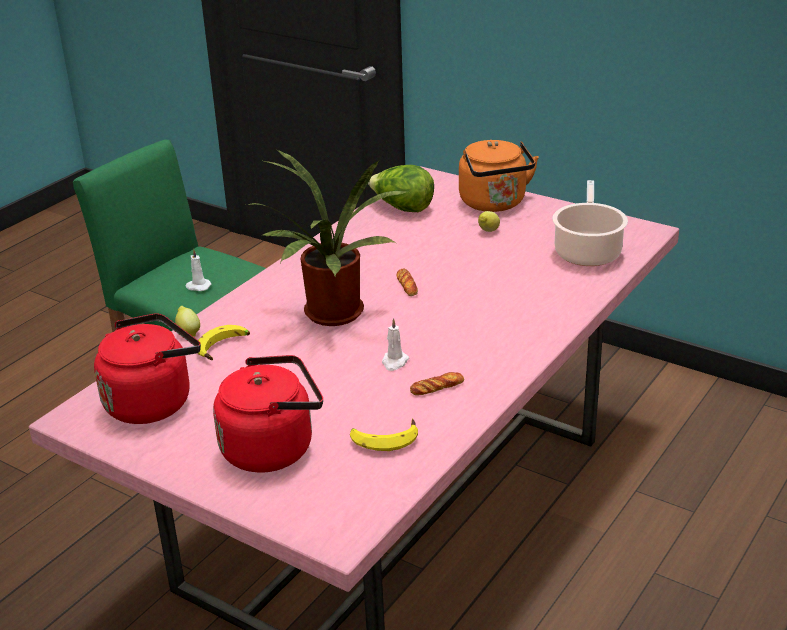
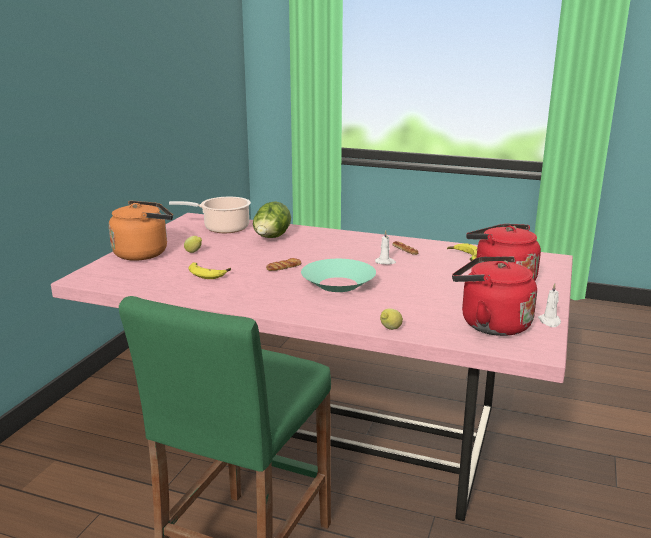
camera: 105 degrees left, 10 degrees down
white candle [186,249,212,291] -> white candle moved to [538,283,561,327]
banana [197,325,250,360] -> banana moved to [188,262,231,279]
potted plant [248,150,407,326] -> turquoise bowl [301,259,376,292]
lettuce [368,165,434,212] -> lettuce moved to [253,201,291,238]

